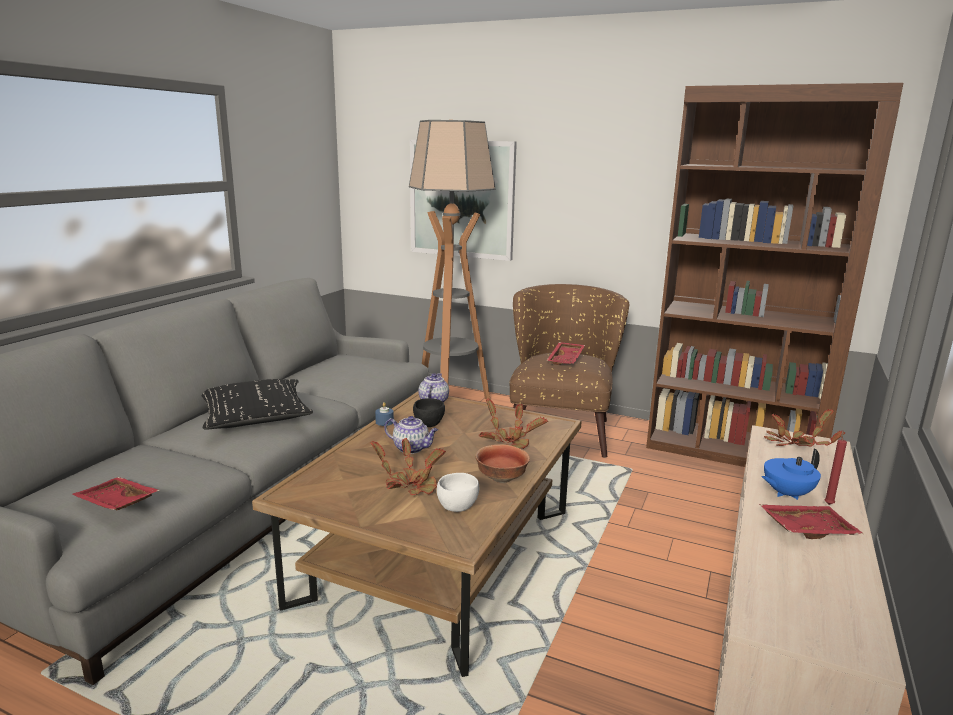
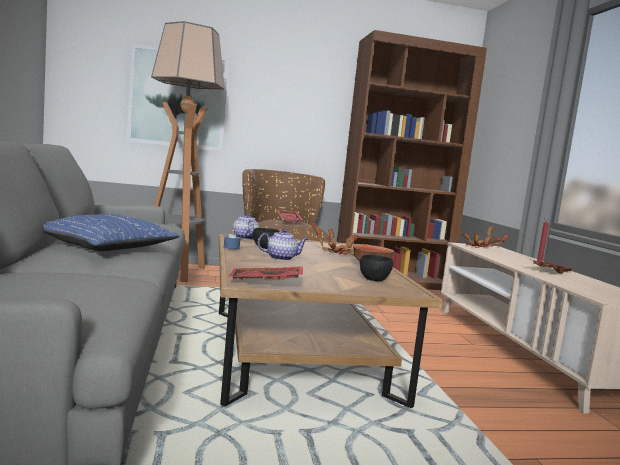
camera: 35 degrees left, 10 degrees down
red tray [72,477,160,510] -> red tray moved to [229,266,303,281]
black pillow [201,379,313,429] -> blue pillow [42,214,180,251]
potted plant [370,438,446,495] -> none
white bowl [437,473,479,512] -> black bowl [360,254,393,281]
blue teapot [762,448,821,500] -> none

